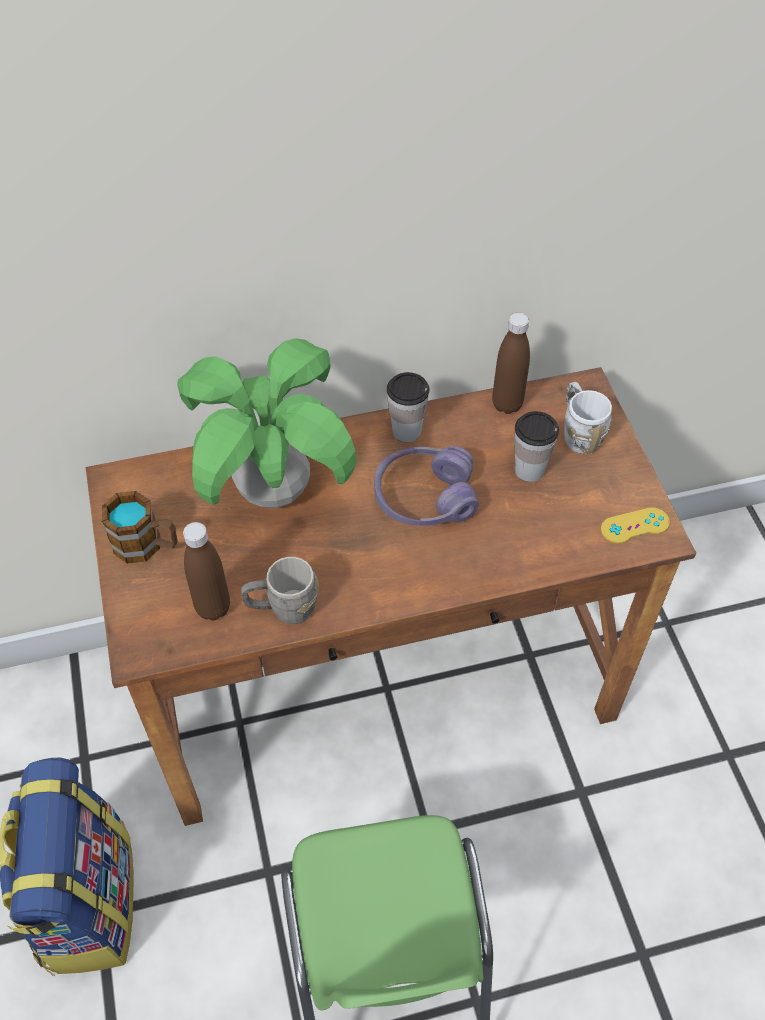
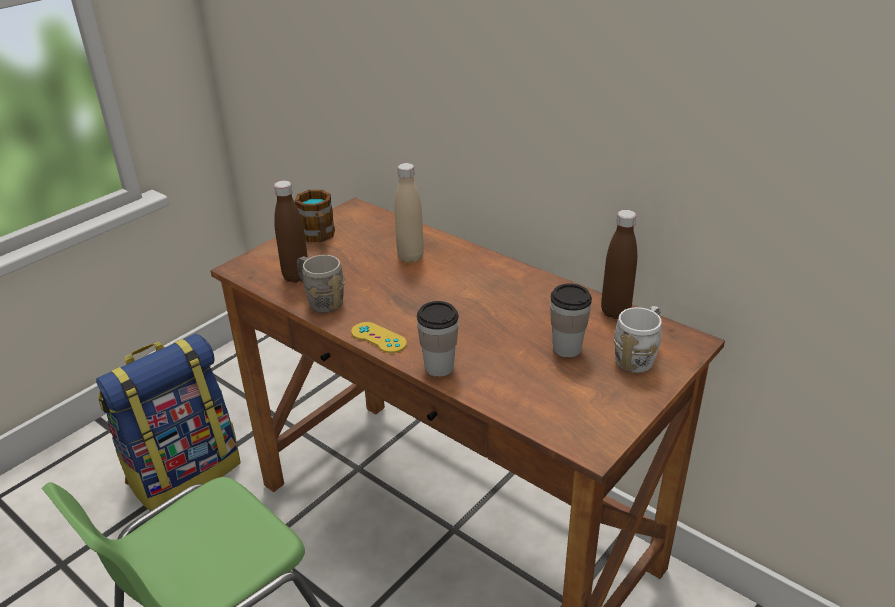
camera: 55 degrees right, 20 degrees down
potted plant [177,338,357,508] -> beige bottle [395,163,424,263]
purple headphones [374,446,479,526] -> none
cup [387,372,430,442] -> cup moved to [417,301,459,377]
yellow game controller [601,507,670,544] -> yellow game controller moved to [351,322,407,353]

